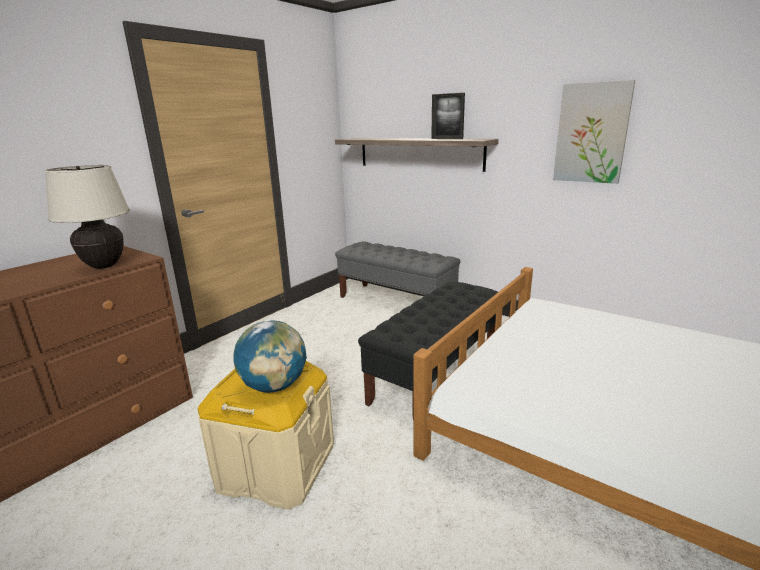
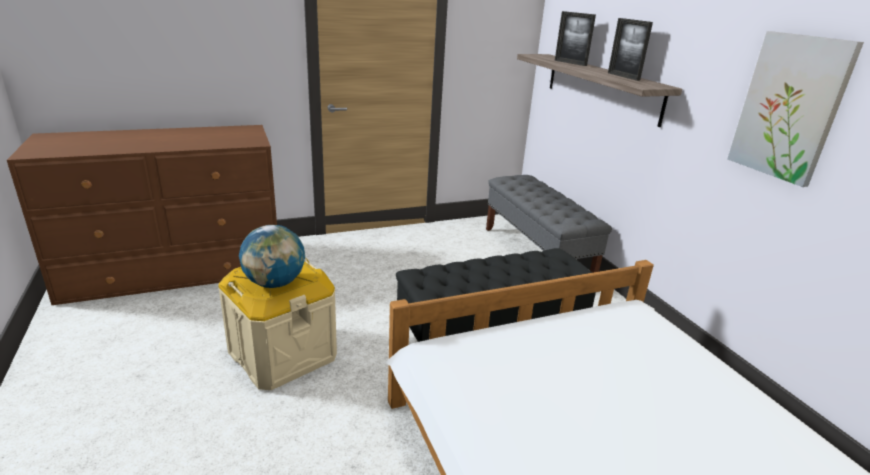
camera: 30 degrees right, 5 degrees up
beige table lamp [44,165,130,269] -> none
none -> picture frame [555,11,596,66]

